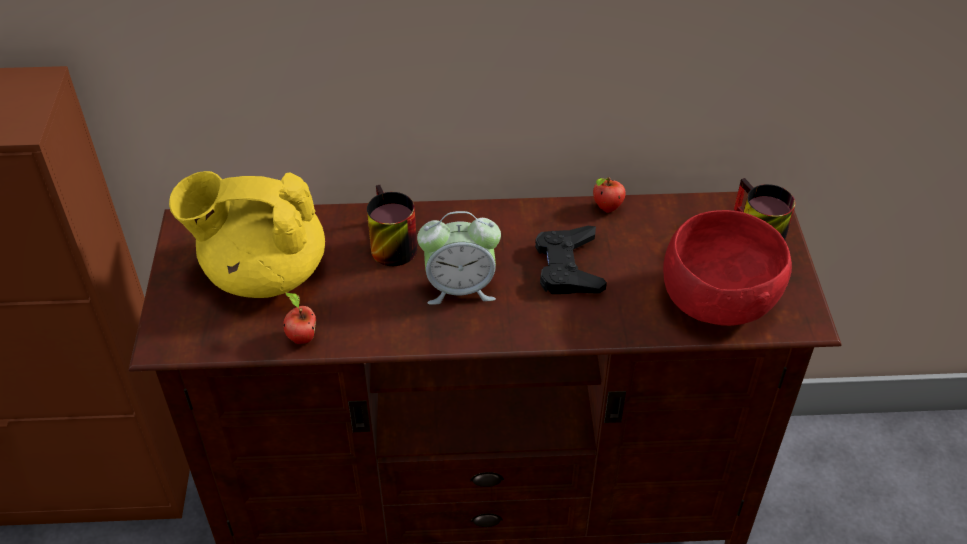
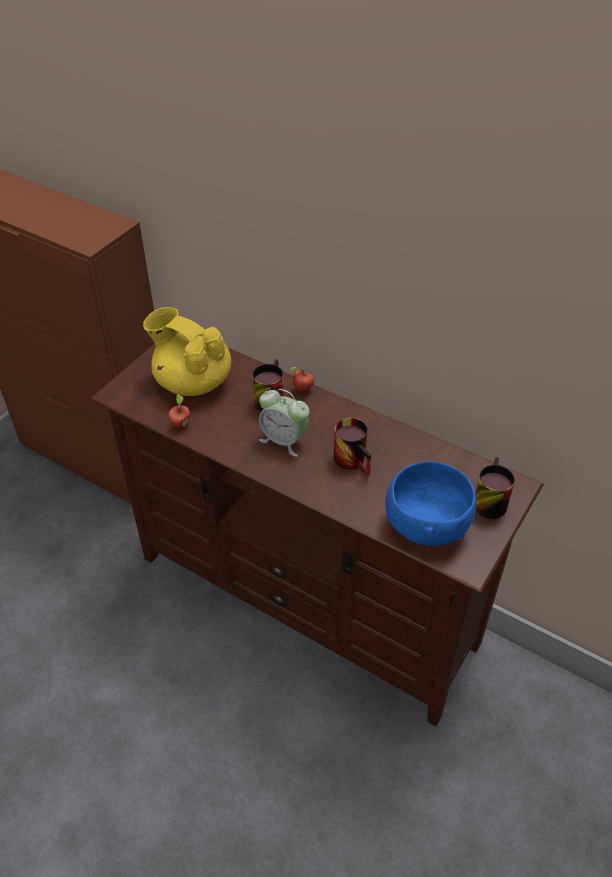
camera: 35 degrees right, 0 degrees up
black game controller [535,226,607,294] -> mug [334,418,371,476]
apple [593,177,626,213] -> apple moved to [289,367,314,393]
red bowl [663,210,792,326] -> blue bowl [386,462,476,546]

